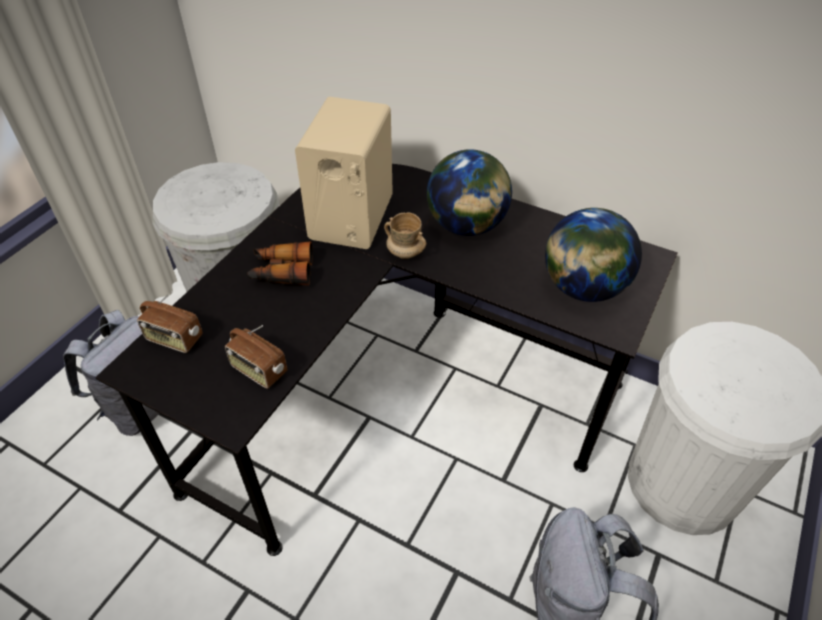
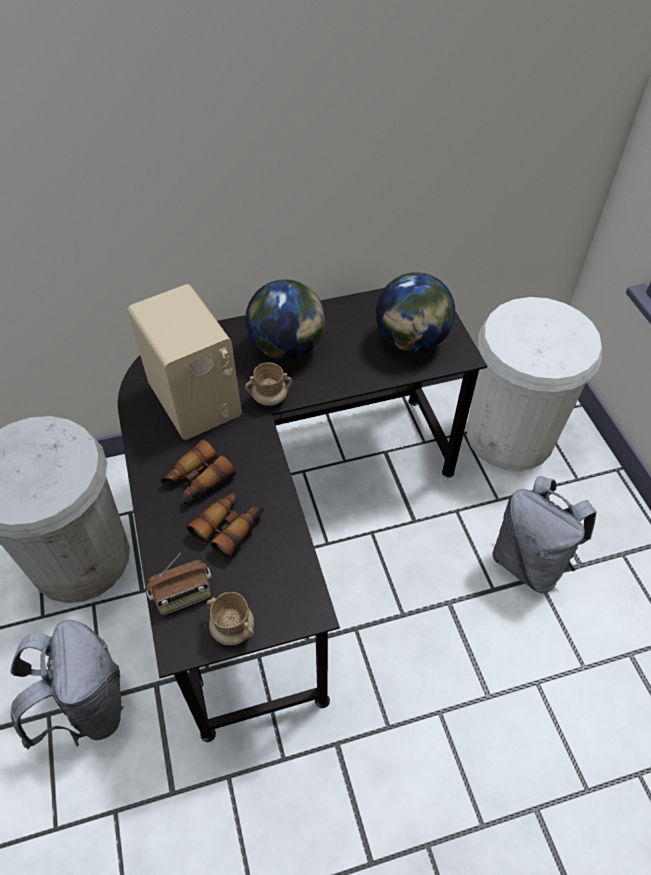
camera: 45 degrees left, 5 degrees up
radio [225,325,288,389] -> none
none -> binoculars [186,488,264,560]
none -> beige mug [206,592,254,645]

